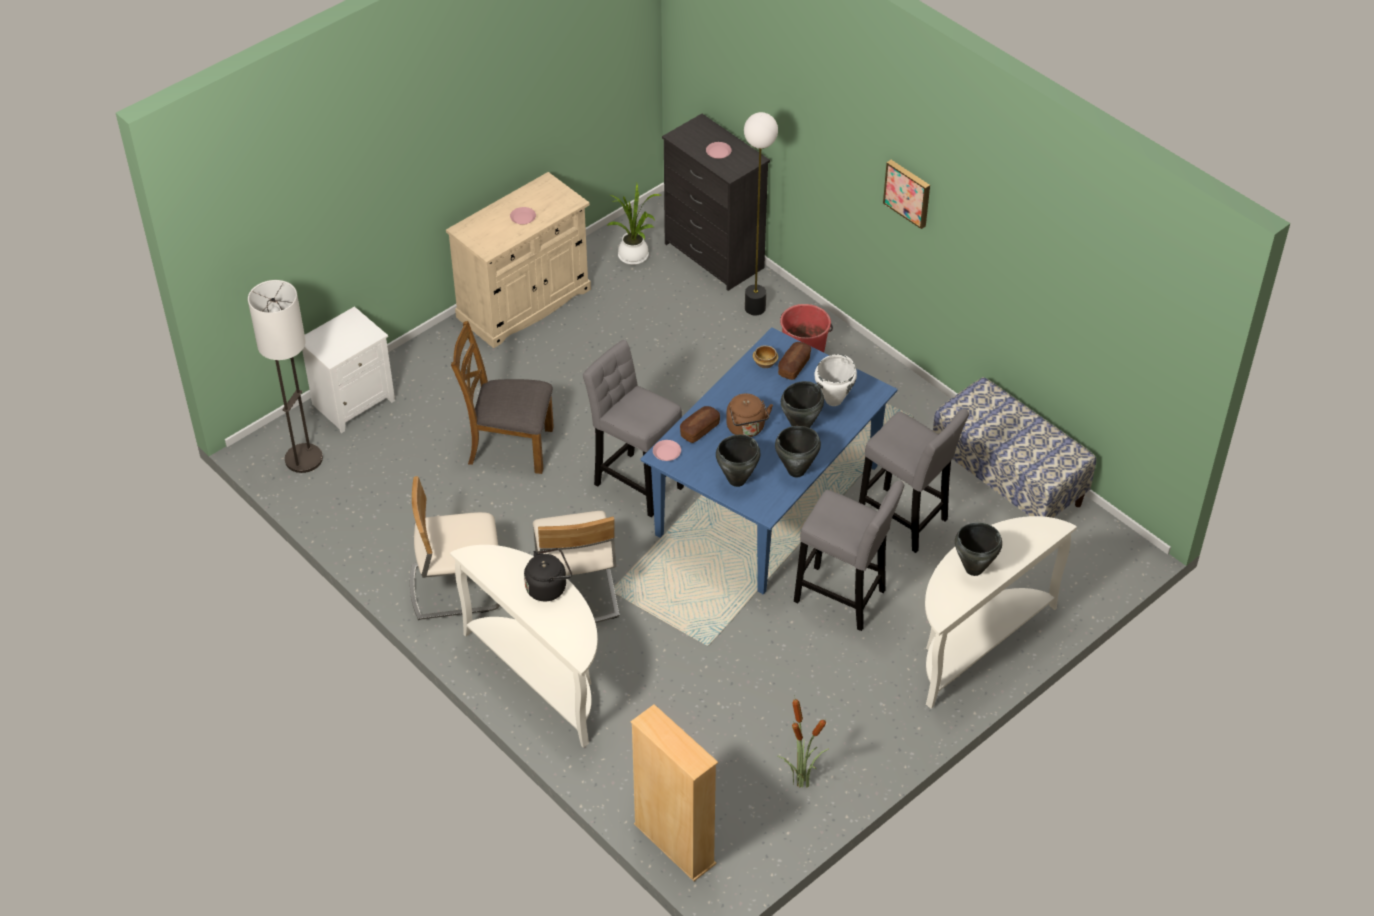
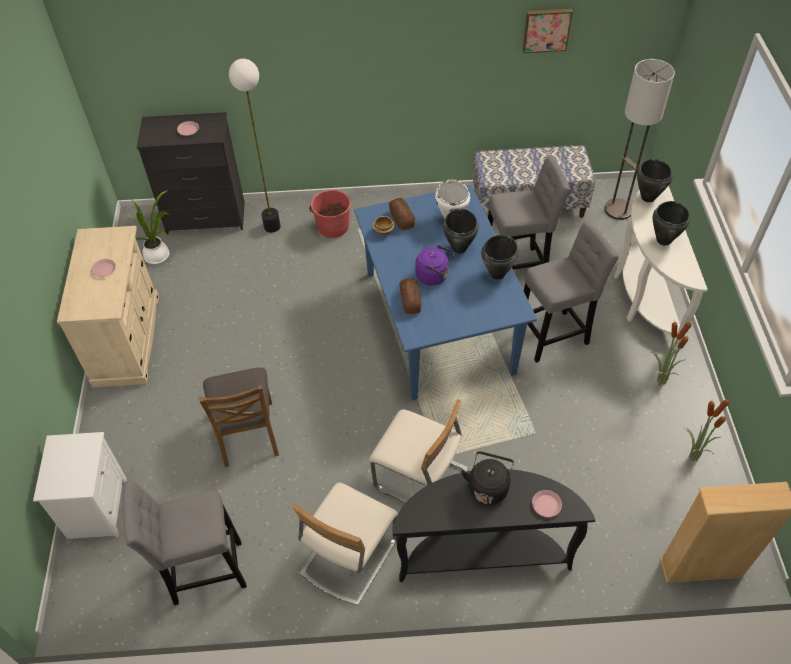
camera: 50 degrees left, 5 degrees up
floor lamp [248,280,323,473] -> floor lamp moved to [605,59,675,220]
white console table [450,545,598,748] -> black console table [393,469,595,582]
brown chair [451,321,554,474] -> brown chair turned 60 degrees counterclockwise [199,367,279,467]
grey stool [583,340,684,517] -> grey stool moved to [122,481,247,605]
pink plate [653,440,681,461] -> pink plate moved to [532,490,562,517]
black cooking pot [716,435,760,487] -> black cooking pot moved to [637,159,672,202]
brown kettle [726,394,773,437] -> purple kettle [415,245,455,285]
picture [883,160,930,229] -> picture moved to [523,9,573,53]
none -> potted plant [651,321,692,386]

